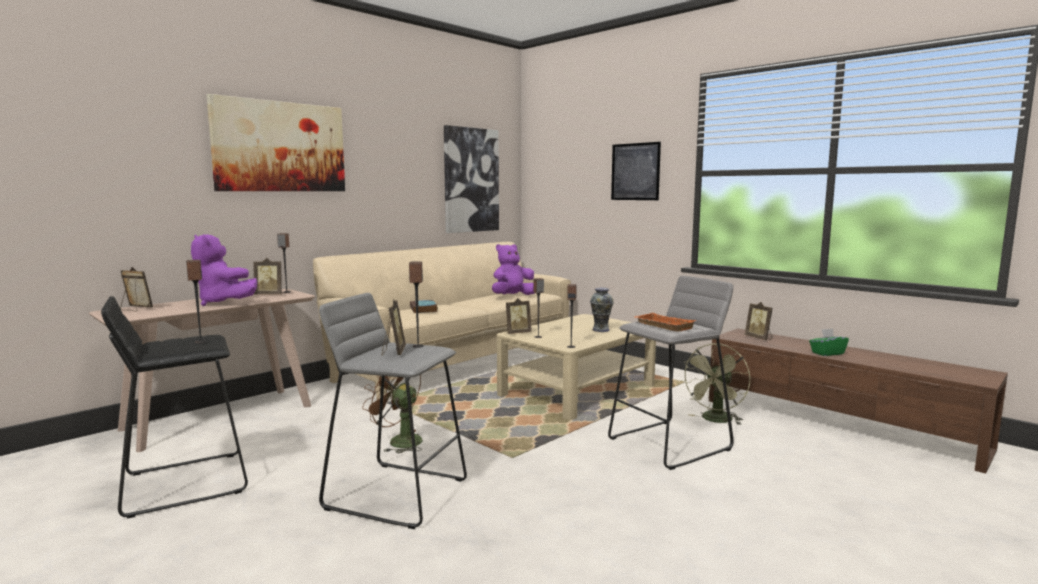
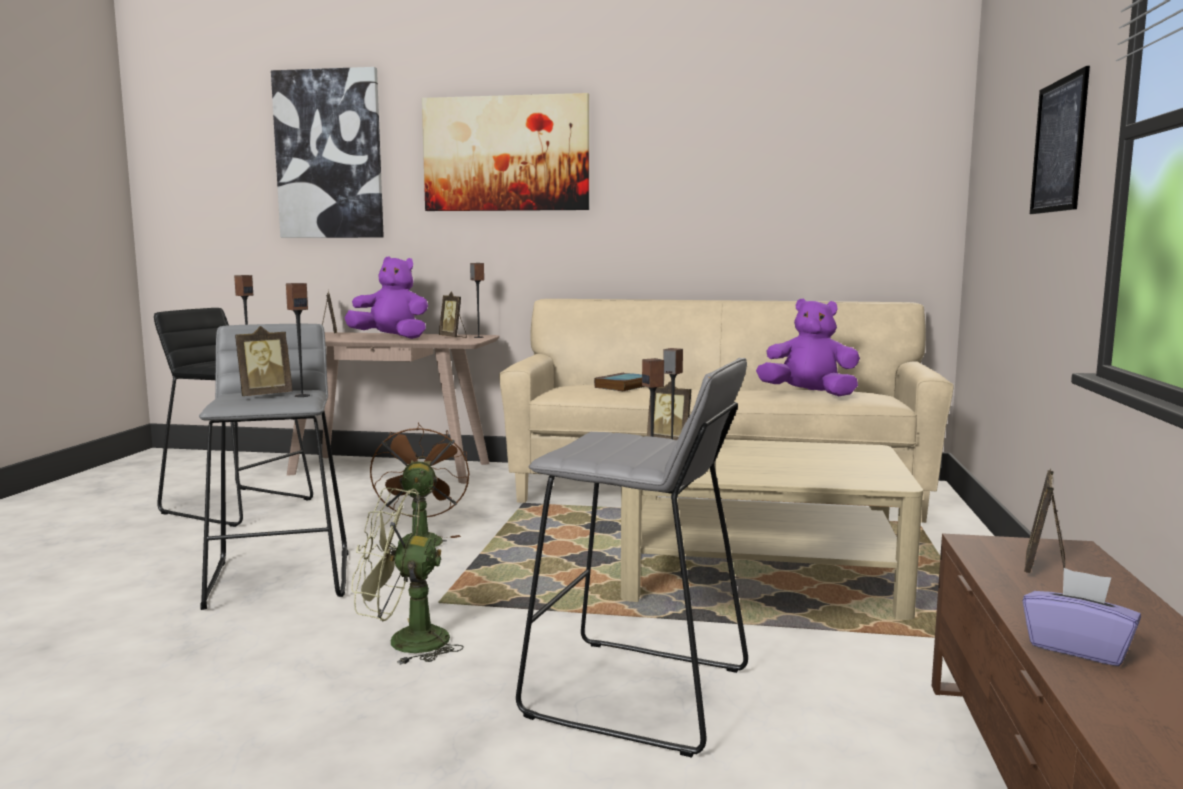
camera: 55 degrees right, 0 degrees up
purple plush toy [191,234,257,306] -> purple plush toy turned 105 degrees clockwise [345,257,428,339]
picture [444,125,499,233] -> picture moved to [271,67,384,238]
vase [590,288,614,332] -> none
orange tray [636,313,696,332] -> none
green fan [683,344,750,425] -> green fan moved to [352,488,464,665]
green tissue box [809,328,849,356] -> purple tissue box [1023,568,1141,666]

